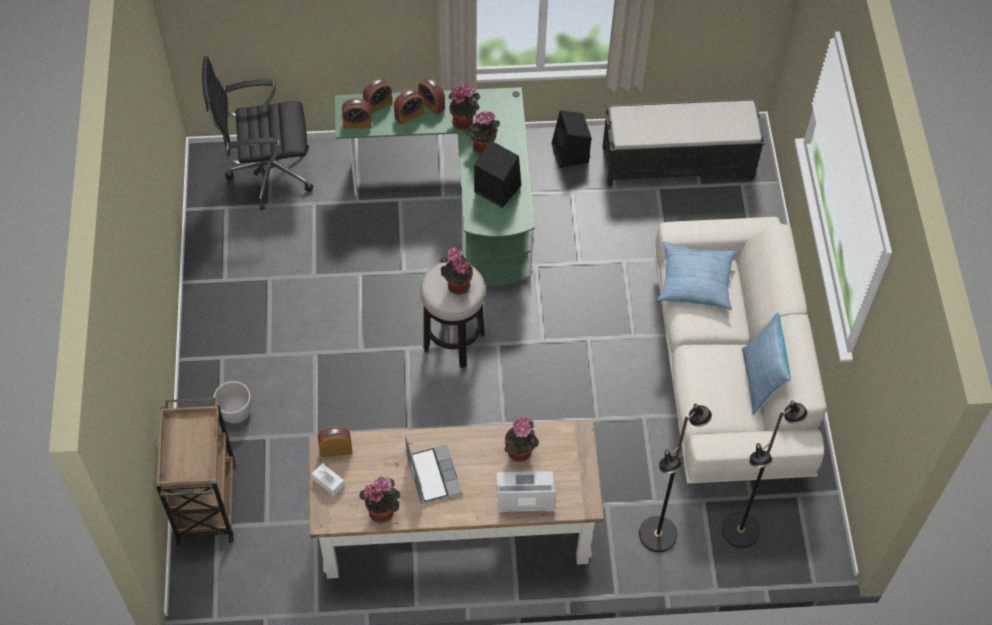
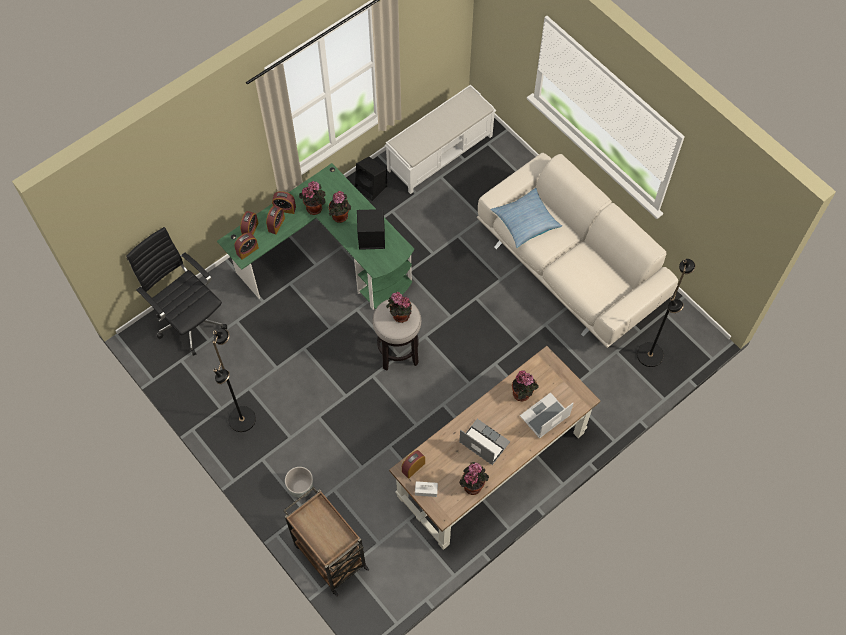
camera: 35 degrees left, 5 degrees up
black office chair [202,56,313,210] -> black office chair turned 90 degrees clockwise [126,227,227,356]
black bench [603,99,765,186] -> white bench [385,84,496,194]
black floor lamp [639,403,712,552] -> black floor lamp moved to [213,329,256,432]
pillow [742,312,791,415] -> none

